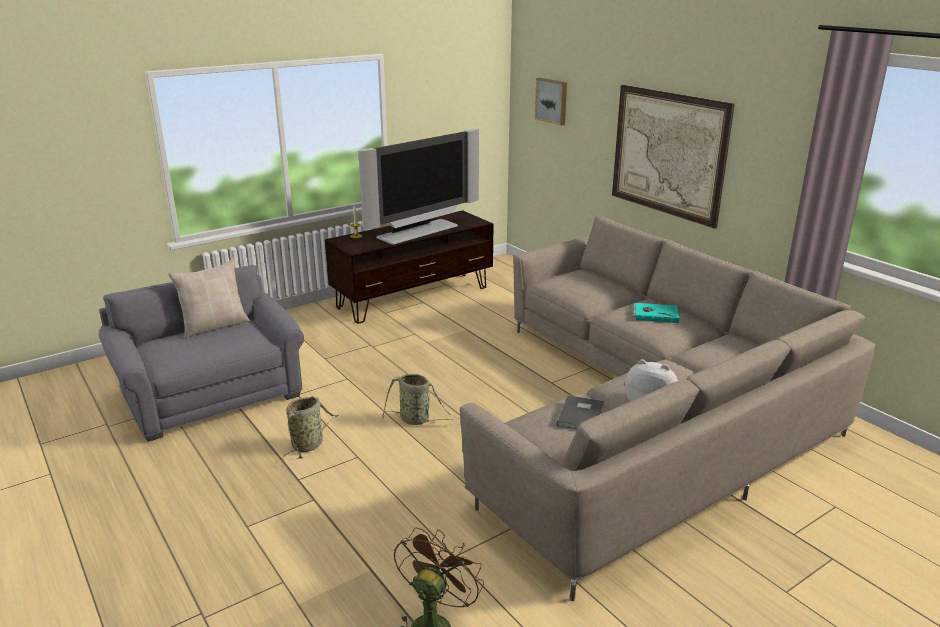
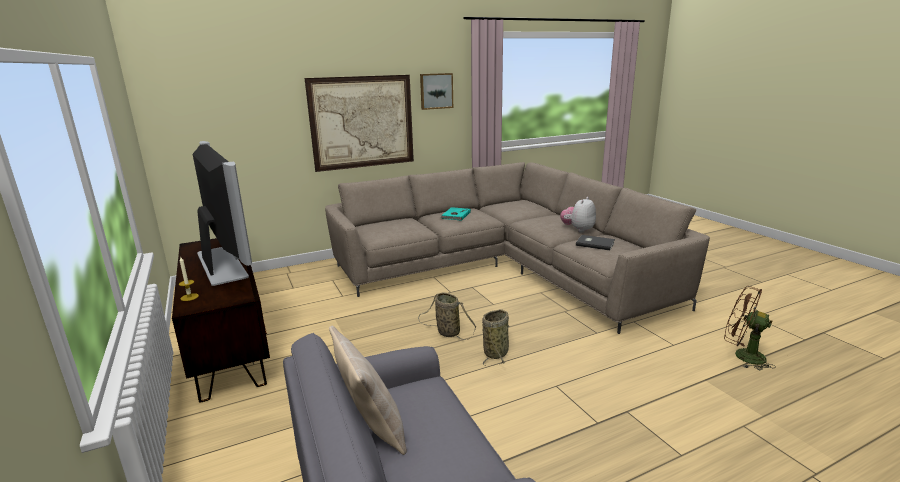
camera: 80 degrees left, 5 degrees down
basket [282,397,339,460] -> basket moved to [418,292,476,340]
picture [535,78,567,125] -> picture moved to [420,73,453,110]

